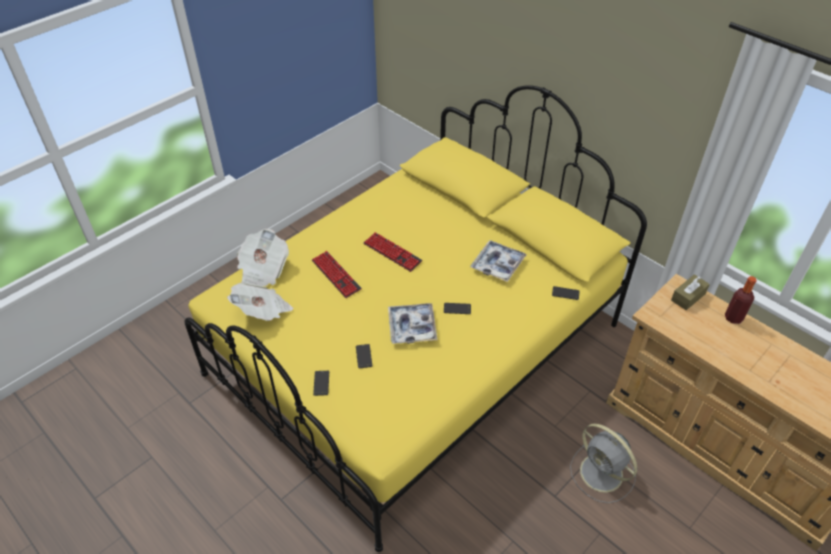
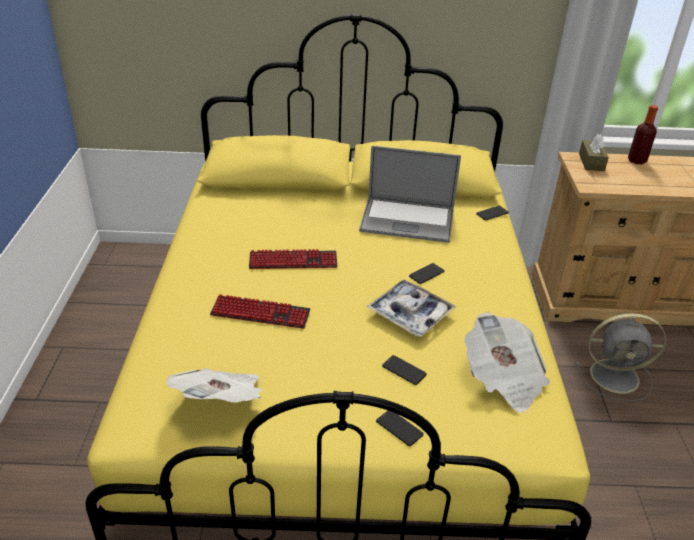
camera: 45 degrees left, 10 degrees down
newspaper [237,229,289,286] -> newspaper moved to [464,312,550,413]
tray [471,240,527,282] -> laptop [359,146,461,243]

